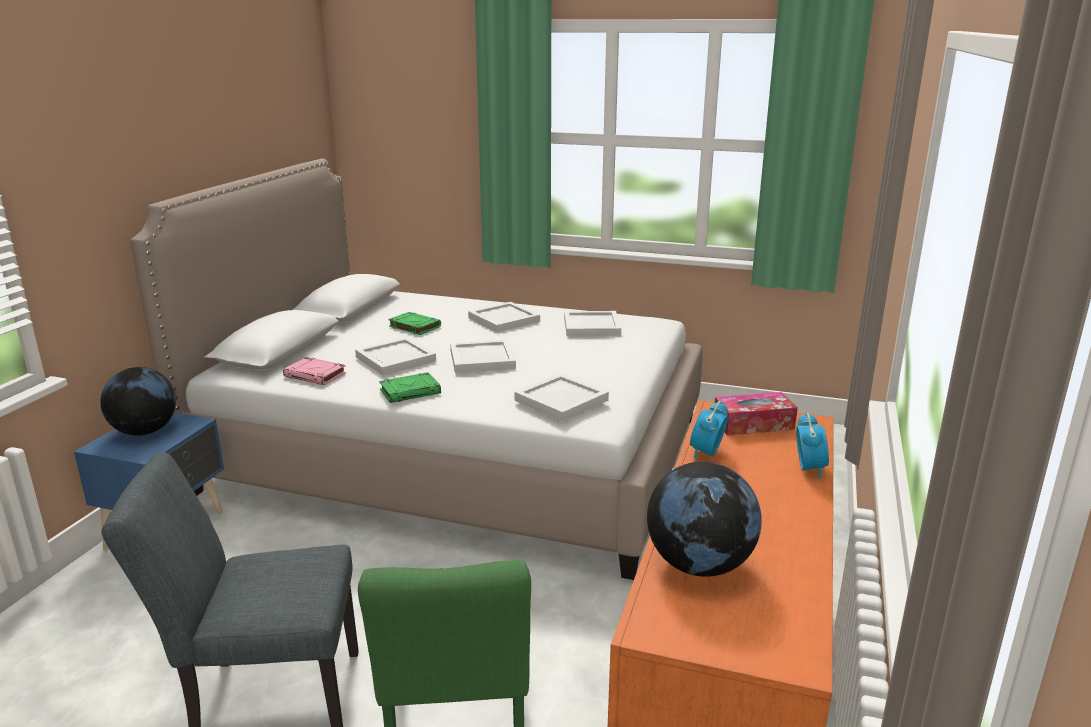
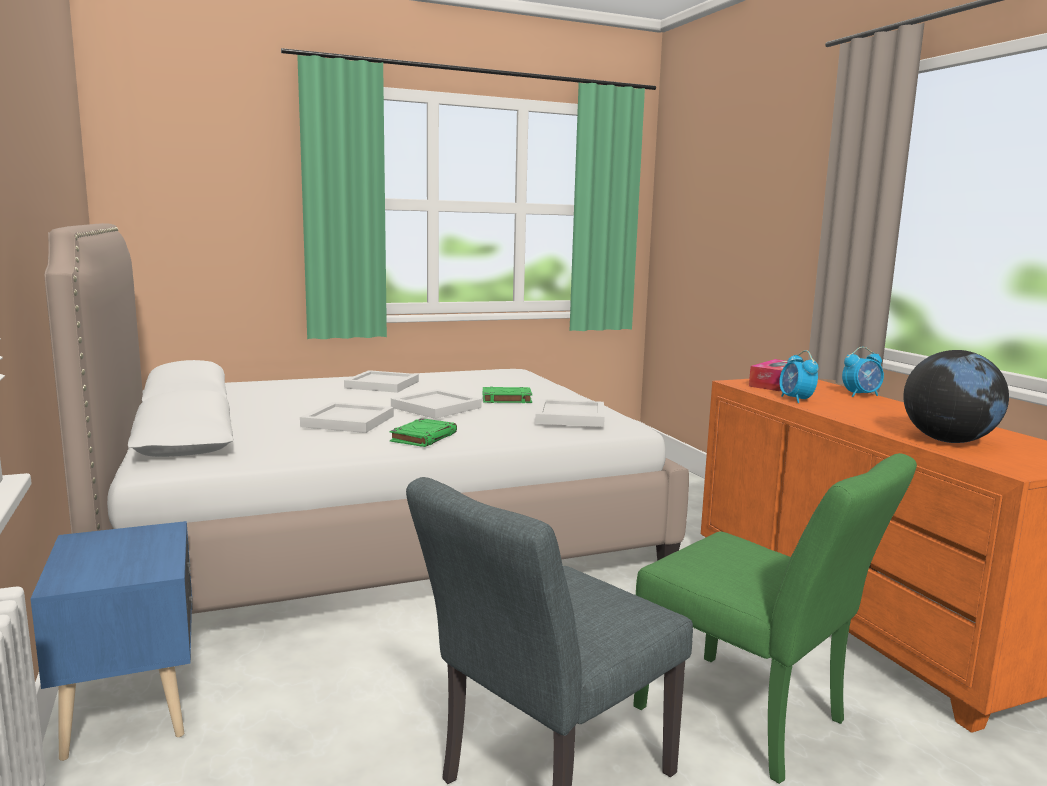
camera: 40 degrees left, 10 degrees down
globe [100,367,176,436] -> none
pink book [283,357,346,385] -> none
green book [388,312,441,335] -> green book moved to [483,387,532,403]
white tray [564,311,621,336] -> none
alarm clock [796,413,829,479] -> alarm clock turned 105 degrees clockwise [842,347,884,397]

